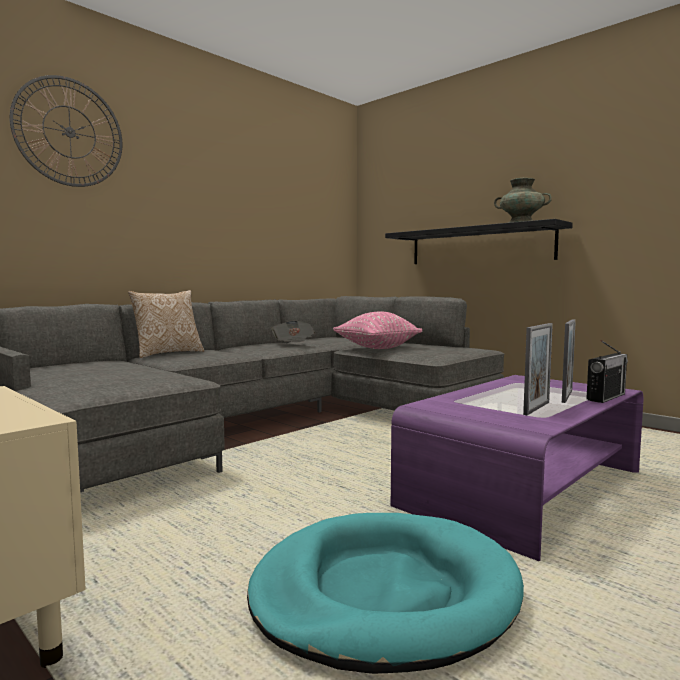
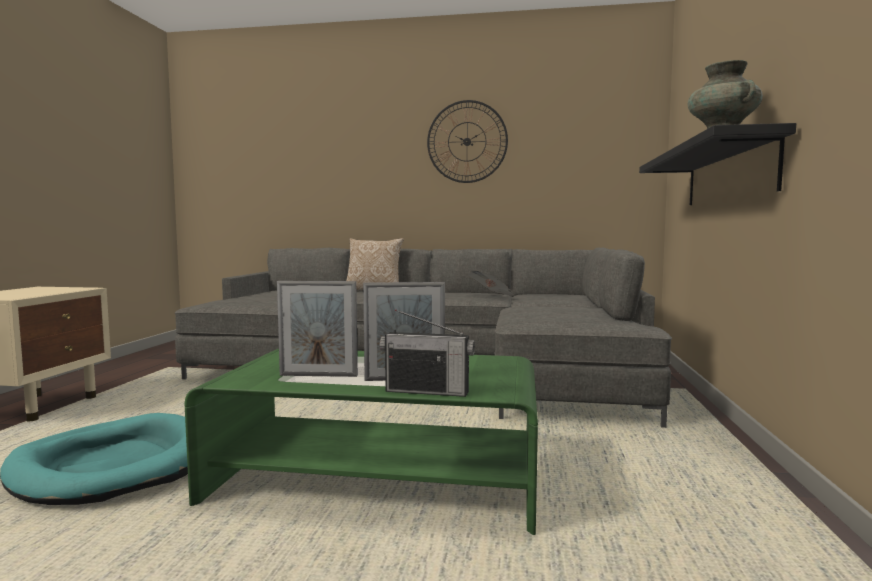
camera: 55 degrees right, 0 degrees up
wall clock [10,75,122,187] -> wall clock moved to [427,100,508,183]
pink pillow [333,311,422,349] -> none
purple coffee table [391,375,643,561] -> green coffee table [185,349,538,535]

